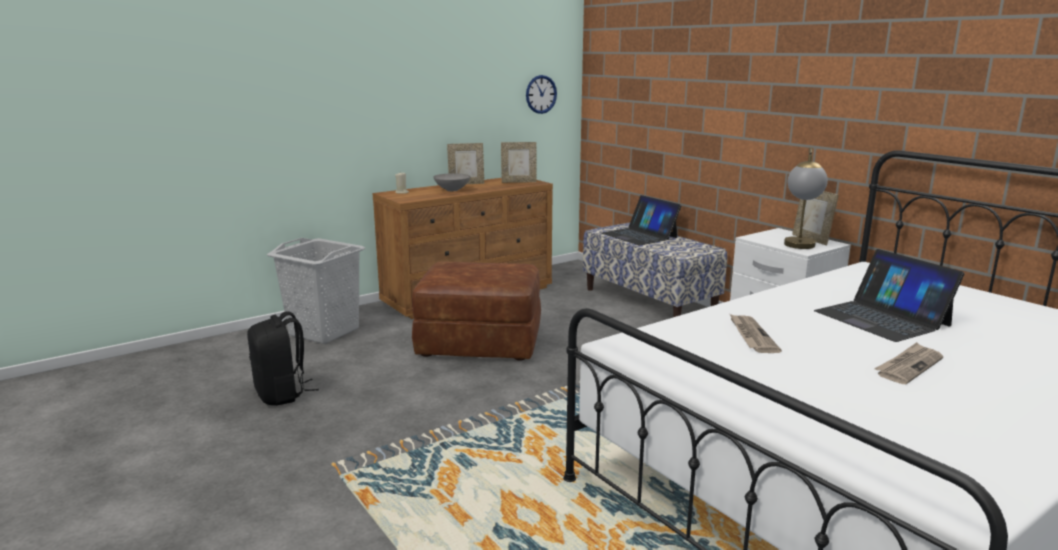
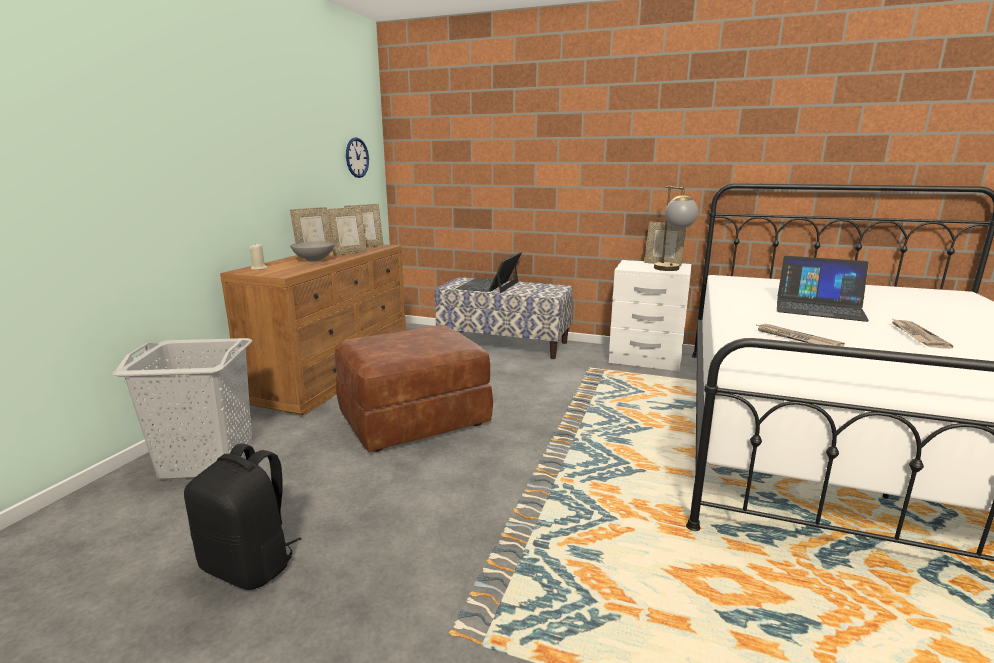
camera: 35 degrees left, 0 degrees up
laptop [602,195,682,245] -> laptop turned 90 degrees clockwise [456,252,521,293]
none -> picture frame [326,207,367,256]

